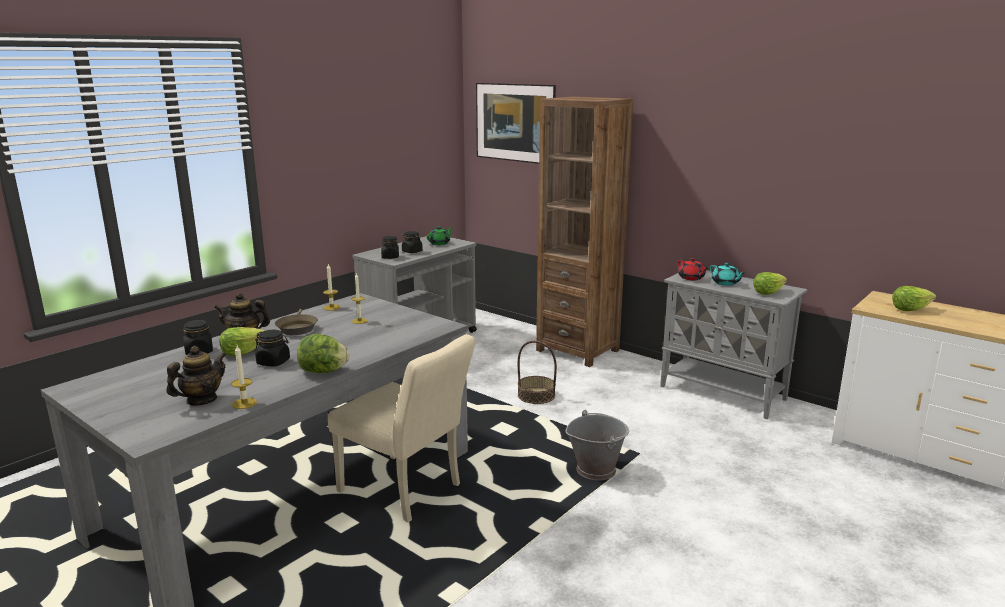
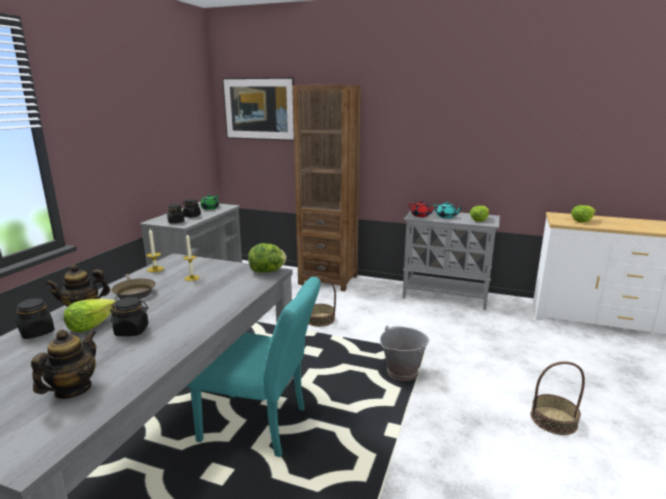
camera: 20 degrees left, 0 degrees up
candle [231,345,257,409] -> none
lettuce [297,334,350,373] -> lettuce moved to [248,243,287,273]
beige chair [328,334,475,522] -> turquoise chair [187,277,321,457]
none -> basket [531,361,585,435]

